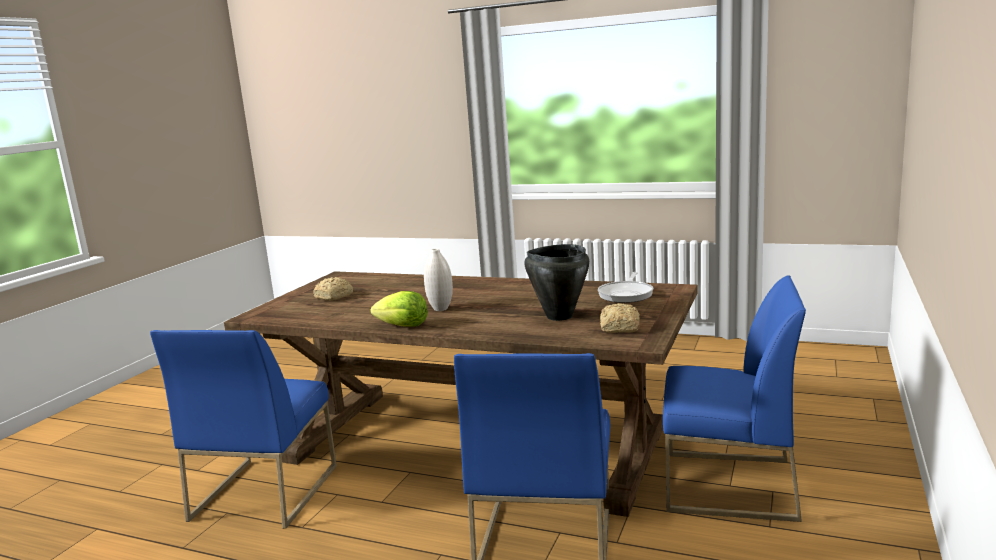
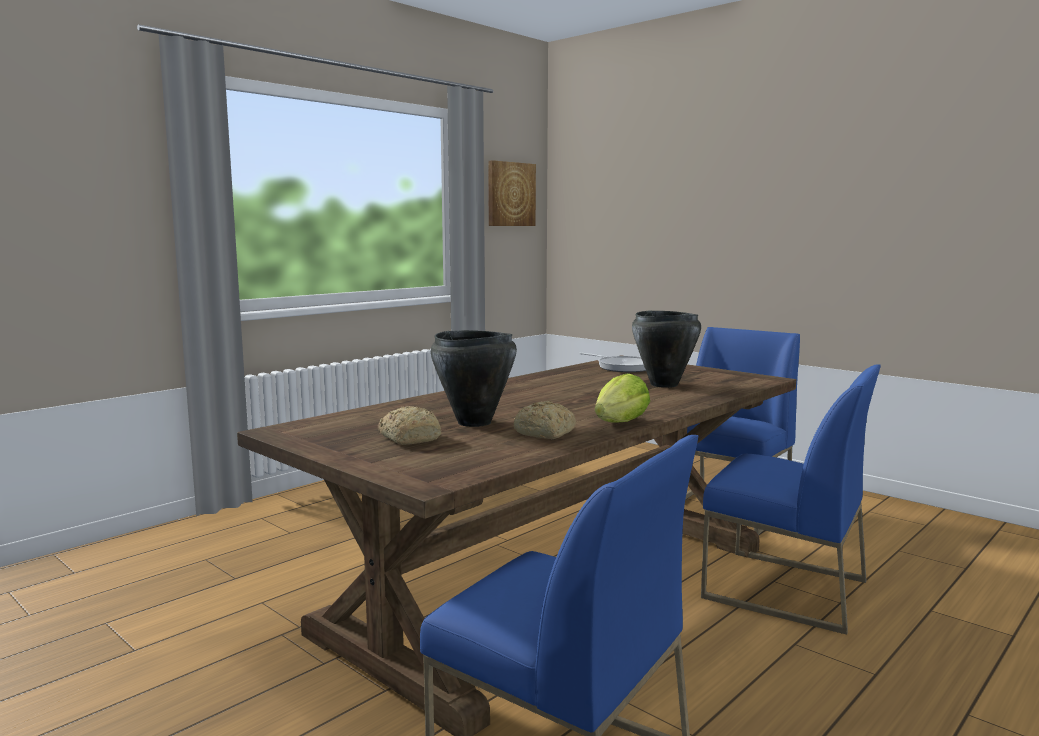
camera: 70 degrees left, 5 degrees down
white vase [424,248,453,311] -> none
bread [600,303,640,333] -> bread moved to [513,401,577,439]
none -> black cooking pot [431,330,517,427]
none -> picture [488,160,536,226]

